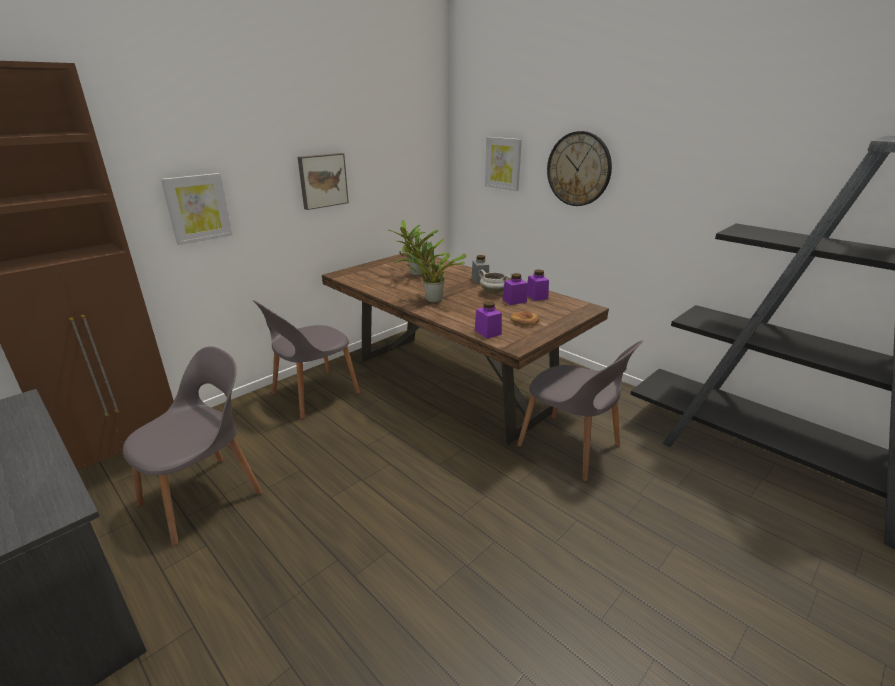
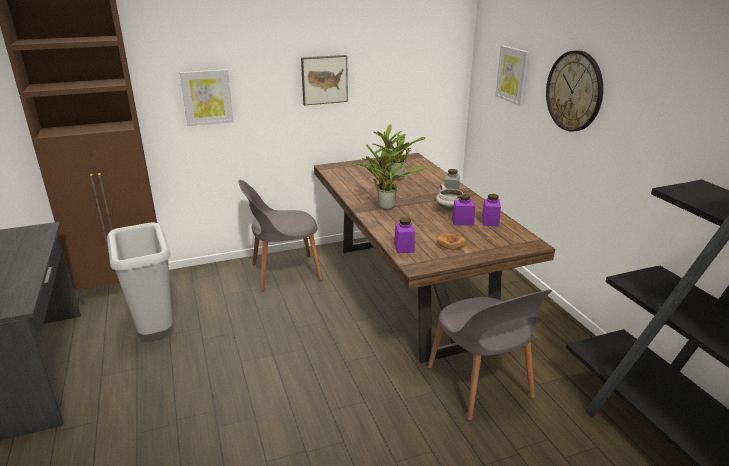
camera: 25 degrees right, 0 degrees up
grey chair [123,346,262,546] -> grey trash can [107,222,173,335]

